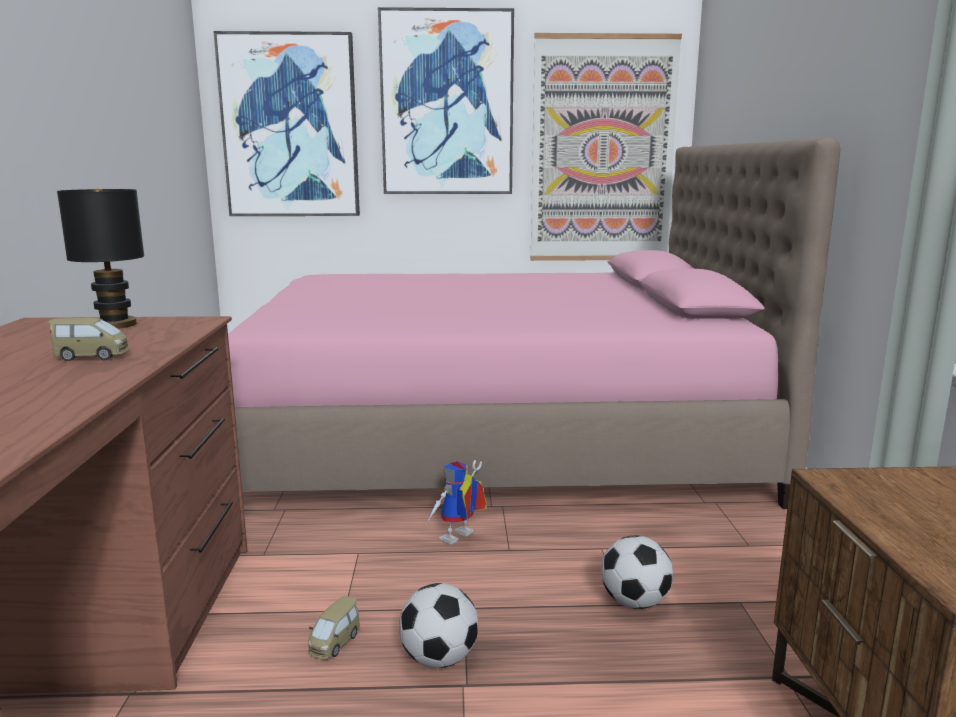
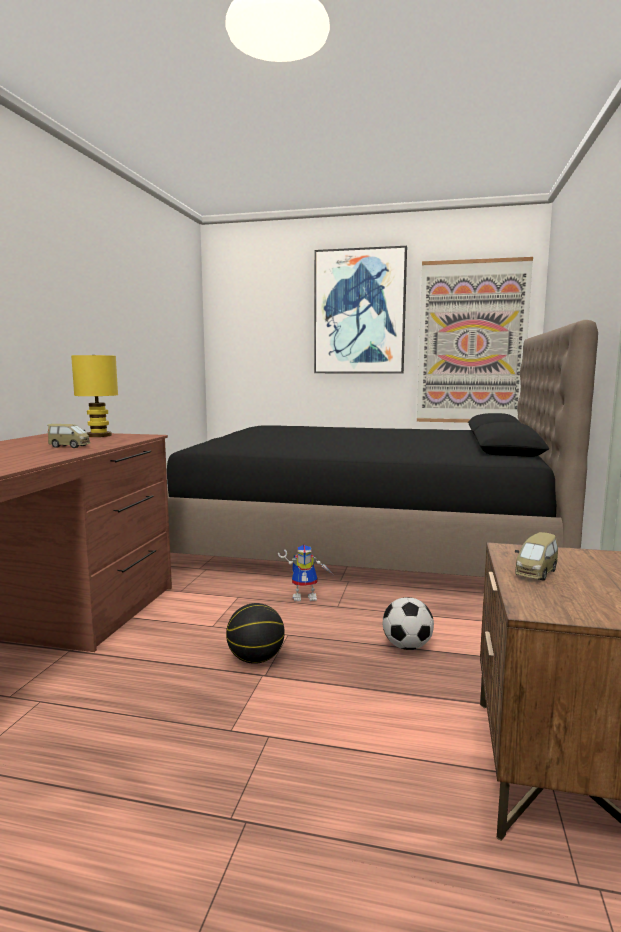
camera: 15 degrees right, 5 degrees down
black table lamp [57,189,144,329] -> yellow table lamp [71,355,118,437]
picture [213,31,360,216] -> none
pink bed [228,138,840,509] -> black bed [167,320,598,577]
toy car [308,596,360,659] -> toy car moved to [515,532,558,581]
football [399,583,478,668] -> basketball [226,603,285,664]
toy robot [427,460,487,545] -> toy robot turned 150 degrees counterclockwise [278,545,335,601]

